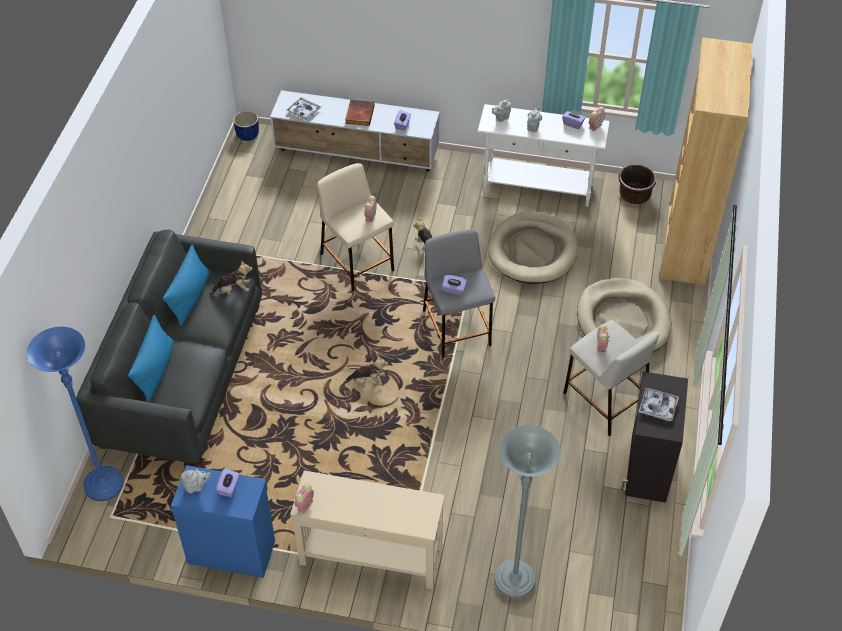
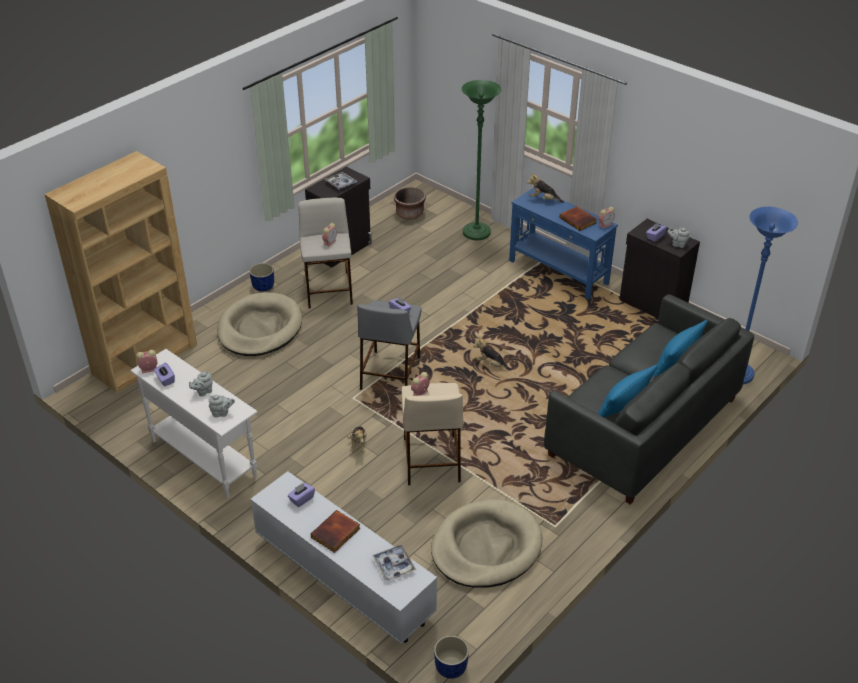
camera: 150 degrees left, 10 degrees down
blue cabinet [171,465,275,578] -> black cabinet [619,219,700,319]
plush toy [209,261,252,295] -> plush toy moved to [527,173,564,203]
beige console table [290,470,445,589] -> blue console table [509,187,618,300]
beige dog bed [488,211,578,284] -> beige dog bed moved to [431,499,542,588]
grey floor lamp [494,425,561,598] -> green floor lamp [462,80,501,240]
brown planter [618,164,656,204] -> brown planter moved to [394,187,426,220]
none -> blue planter [249,263,274,292]
none -> book [560,206,597,231]

